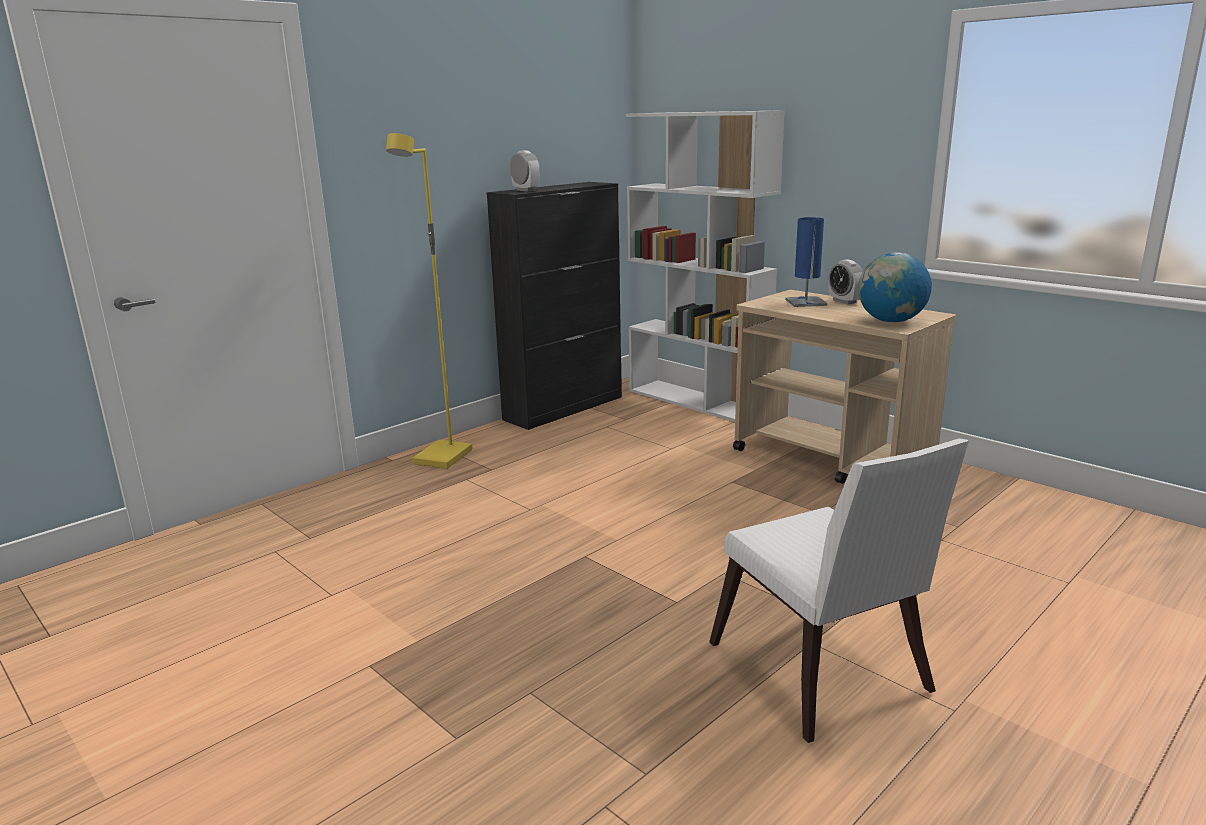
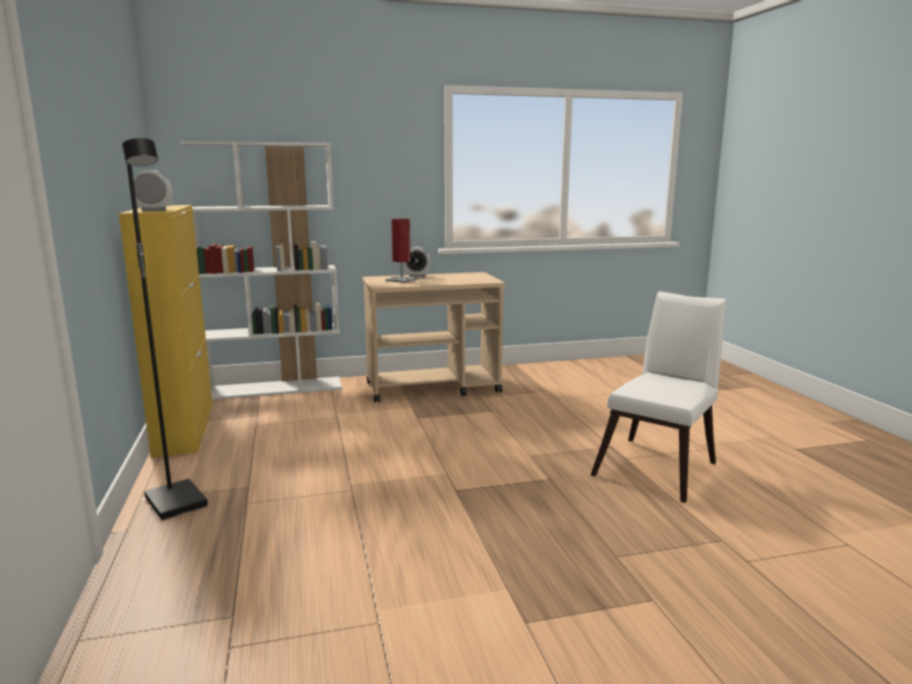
camera: 60 degrees left, 5 degrees down
yellow floor lamp [386,133,473,469] -> black floor lamp [122,138,208,520]
black cabinet [487,182,622,430] -> yellow cabinet [119,205,213,457]
white chair [709,439,969,743] -> white chair turned 60 degrees counterclockwise [591,291,726,503]
blue table lamp [785,217,827,307] -> red table lamp [385,219,418,283]
globe [858,253,932,323] -> none

